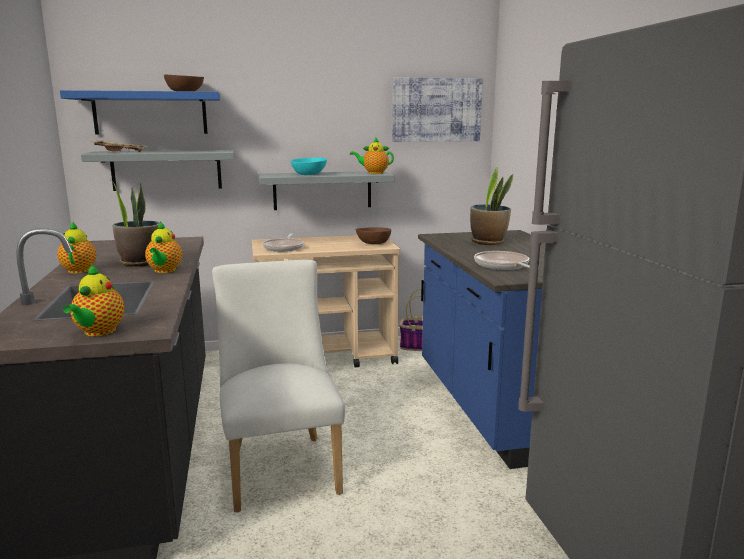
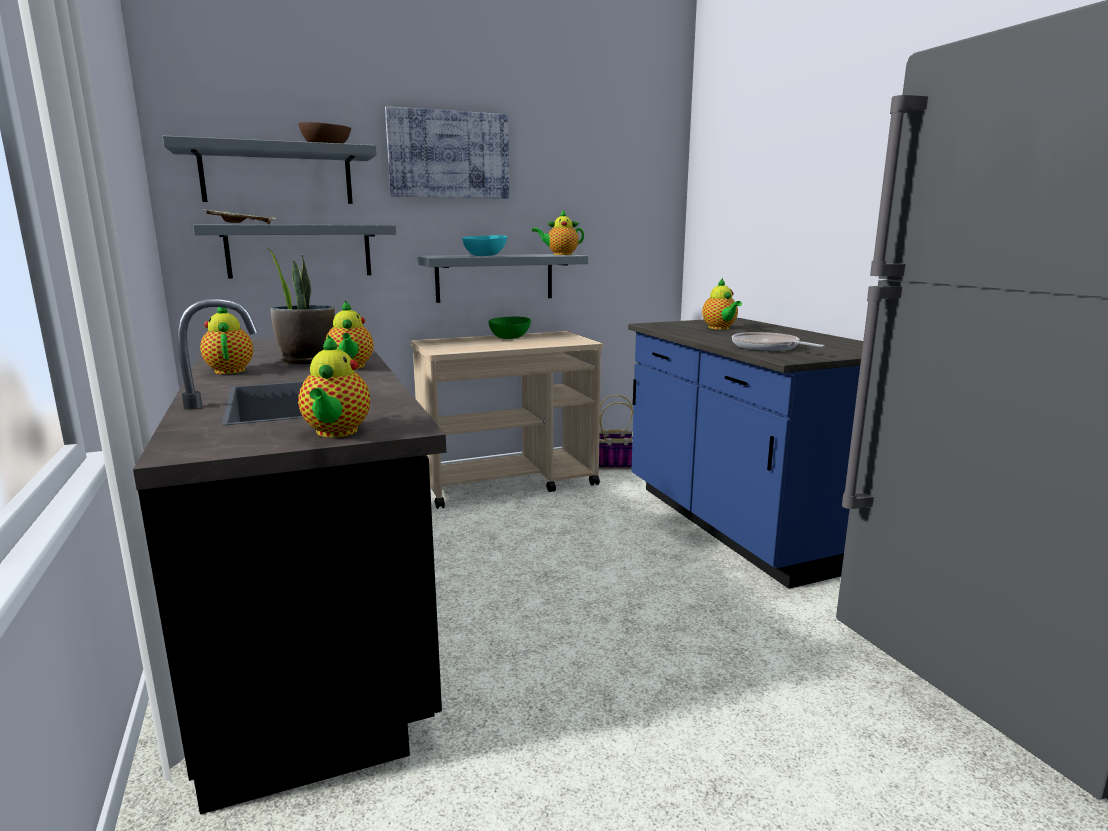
camera: 10 degrees left, 0 degrees up
blue shelf [60,90,220,134] -> grey shelf [162,136,377,204]
white chair [212,260,345,512] -> none
frying pan [262,233,304,252] -> none
brown bowl [356,227,391,244] -> none
picture [392,77,483,142] -> picture moved to [385,106,509,199]
potted plant [470,167,513,245] -> teapot [702,278,742,330]
none -> green bowl [489,316,531,339]

